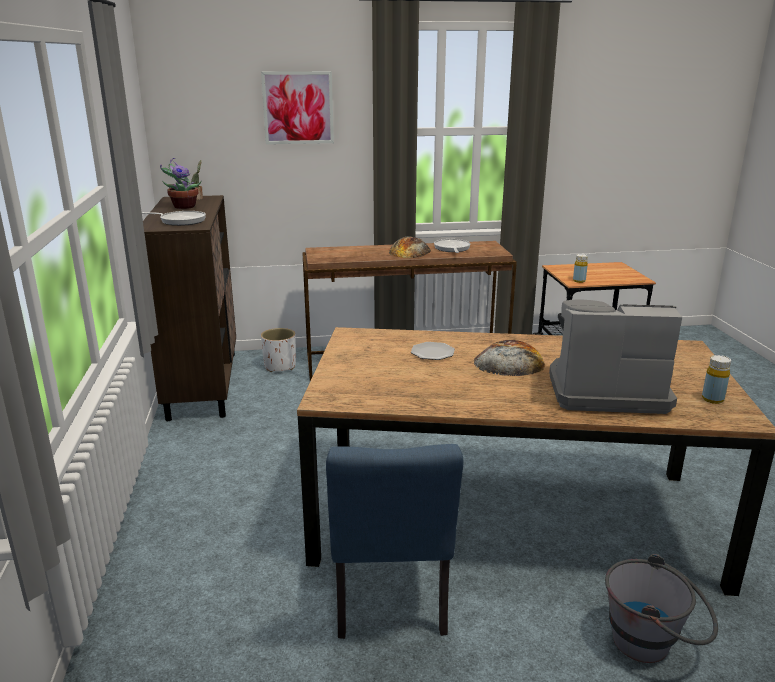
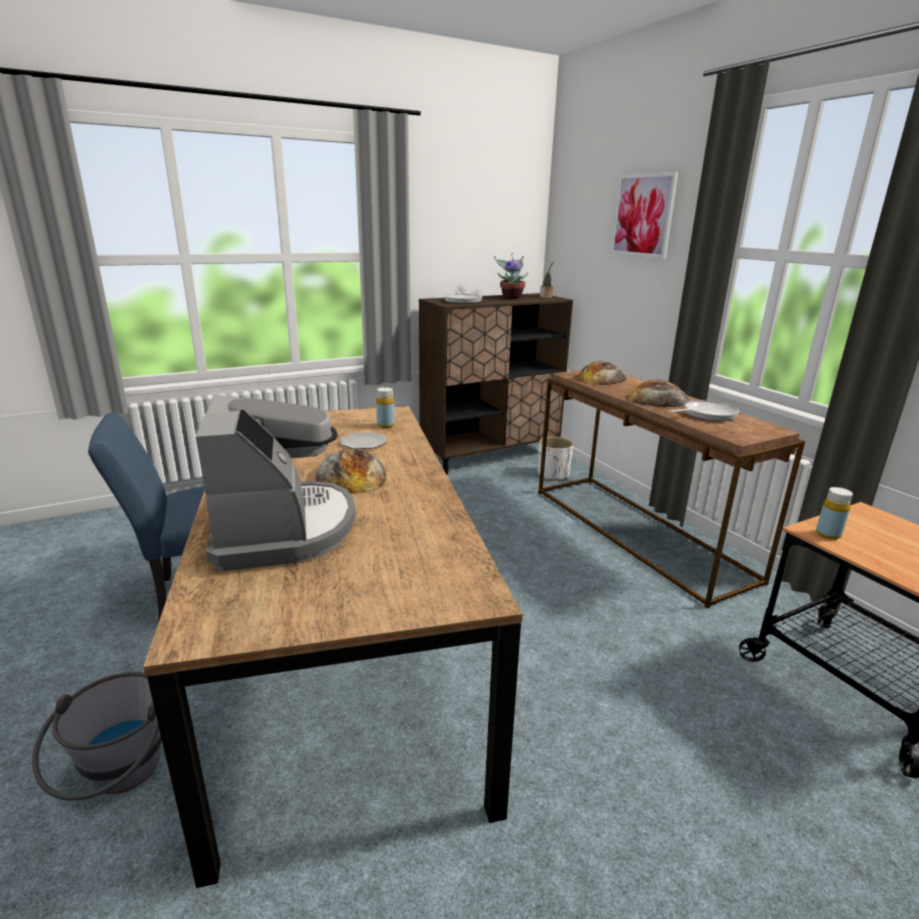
camera: 70 degrees right, 0 degrees up
yellow bottle [702,355,731,404] -> yellow bottle moved to [376,387,395,428]
none -> bread [577,361,626,385]

